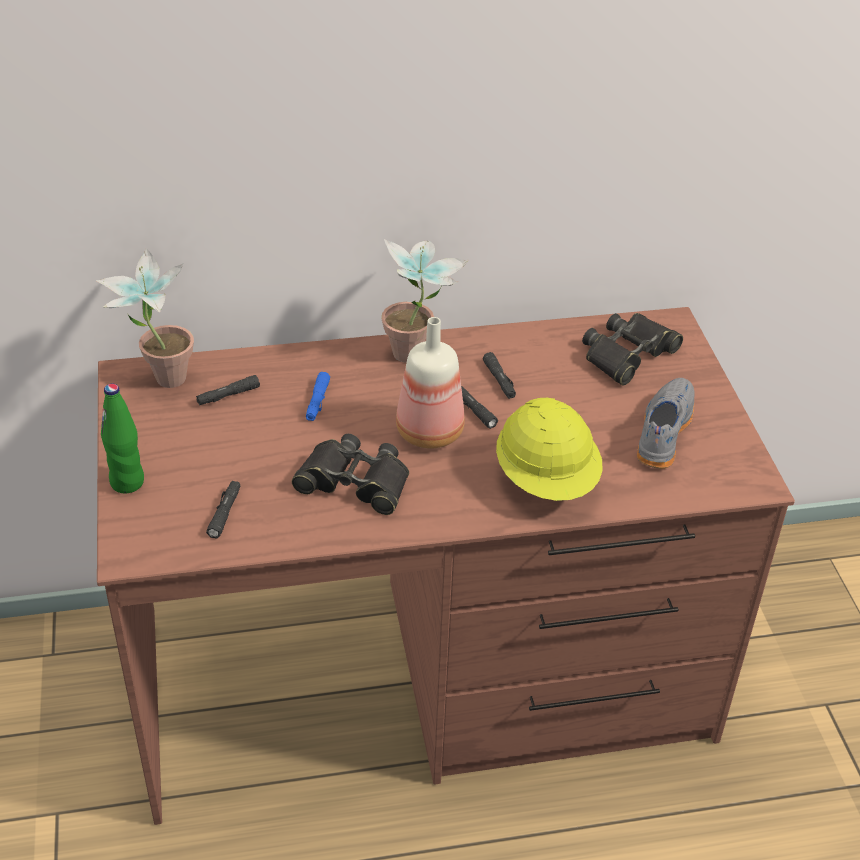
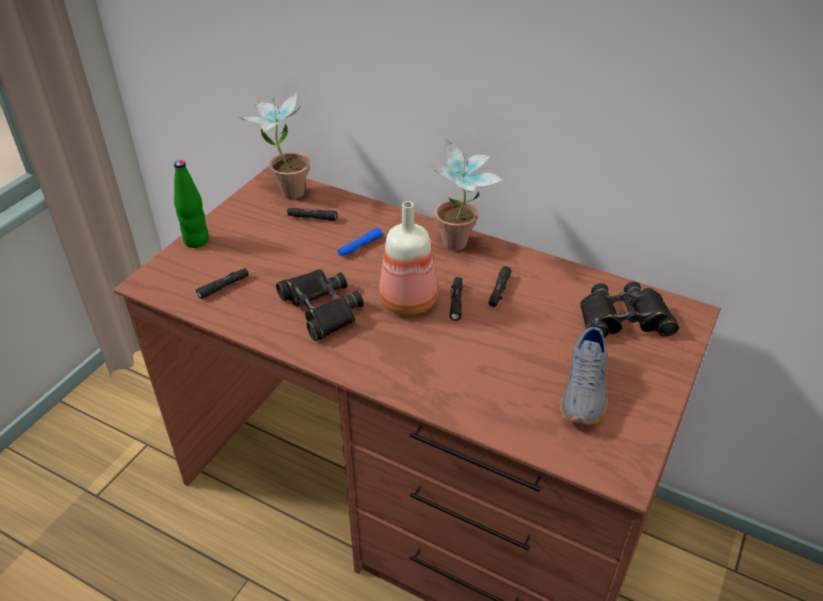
camera: 40 degrees right, 0 degrees up
yellow hard hat [496,398,603,501] -> none
grey shoe [637,378,694,469] -> grey shoe turned 135 degrees clockwise [560,318,608,425]

